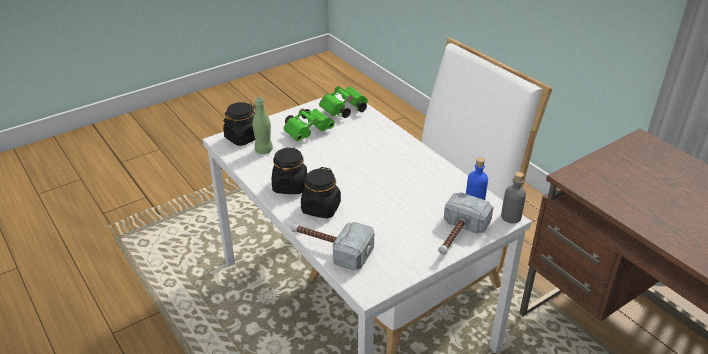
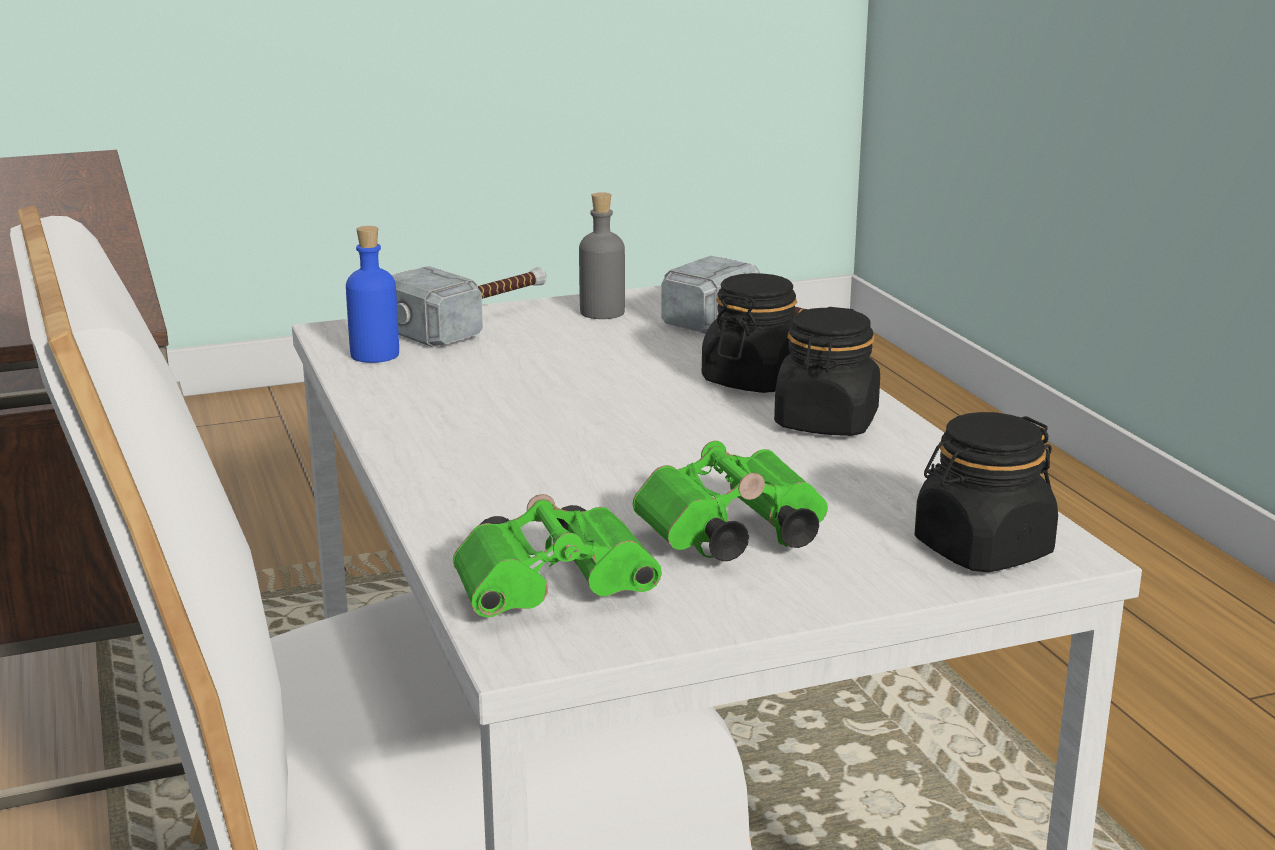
camera: 165 degrees left, 15 degrees down
green bottle [253,97,273,154] -> none
grey bottle [501,172,526,223] -> grey bottle moved to [579,192,625,319]

